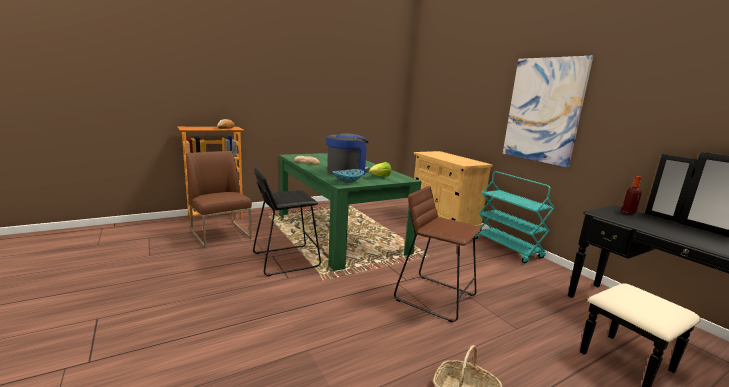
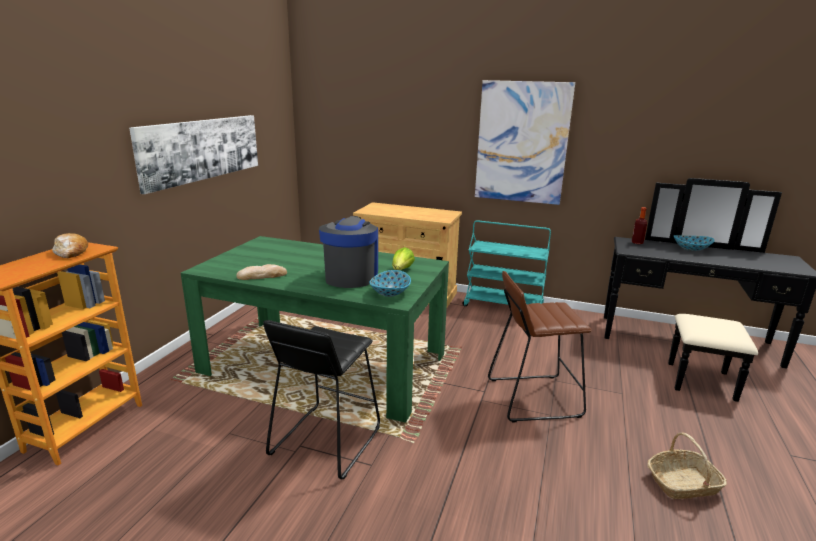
camera: 40 degrees left, 5 degrees up
brown chair [186,151,252,248] -> none
none -> picture [129,115,258,194]
none -> bowl [674,235,715,251]

